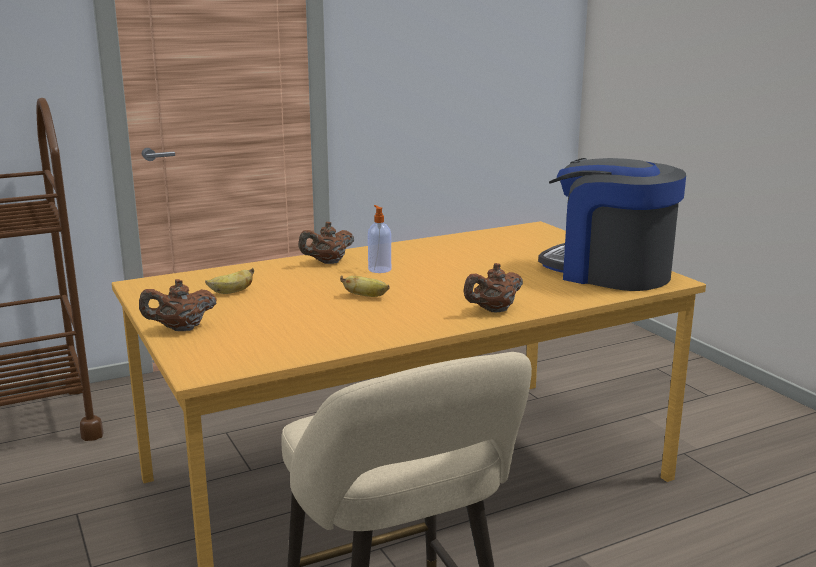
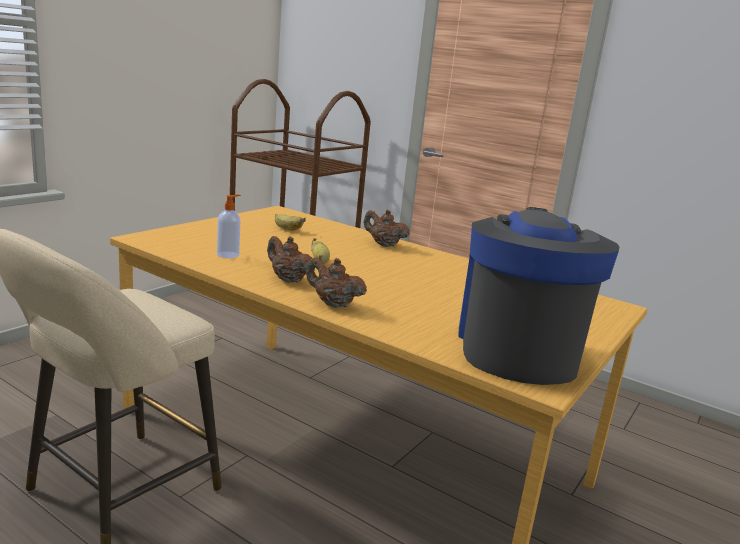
camera: 60 degrees right, 0 degrees up
brown teapot [139,279,217,331] -> brown teapot moved to [267,236,312,283]
soap dispenser [368,205,391,273] -> soap dispenser moved to [217,195,241,258]

